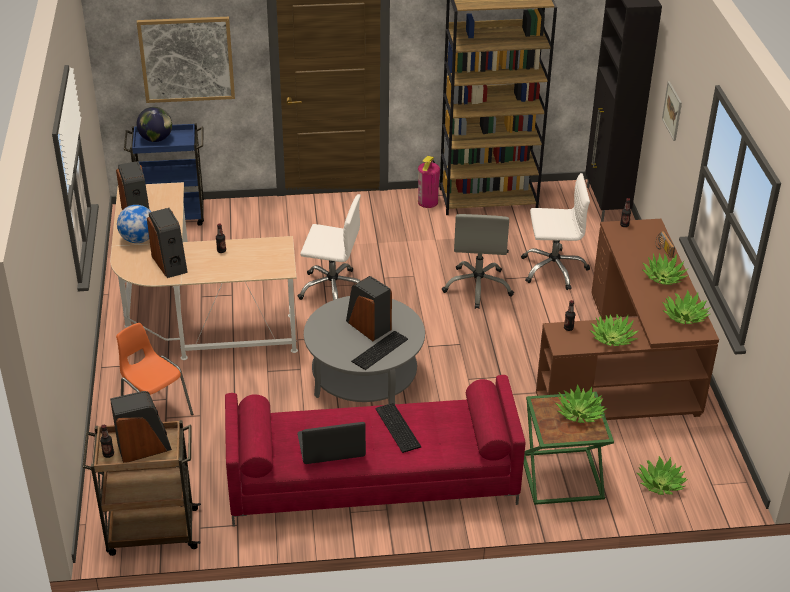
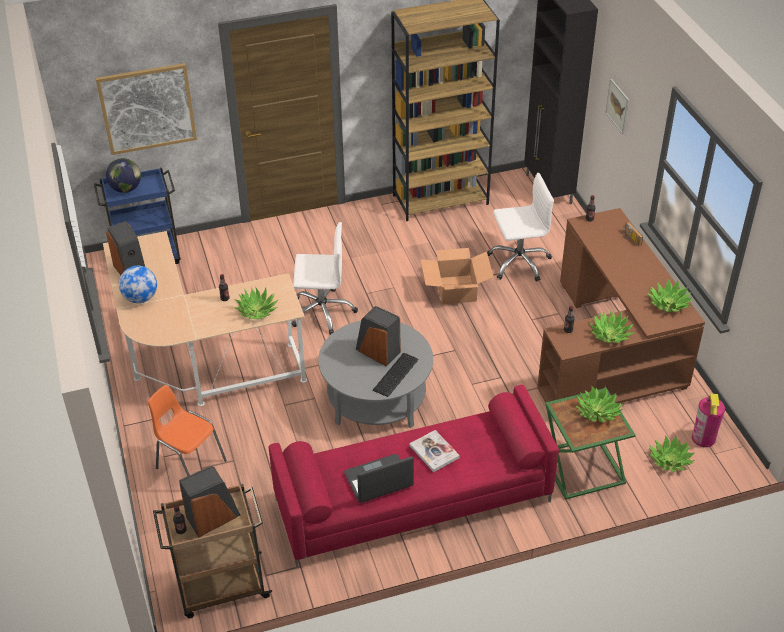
camera: 10 degrees left, 5 degrees up
speaker [147,208,188,278] -> none
keyboard [375,403,421,453] -> book [410,430,460,472]
fire extinguisher [418,156,440,208] -> fire extinguisher moved to [692,393,725,447]
grey office chair [442,214,514,309] -> cardboard box [420,248,493,304]
potted plant [642,253,688,285] -> potted plant moved to [234,287,278,319]

